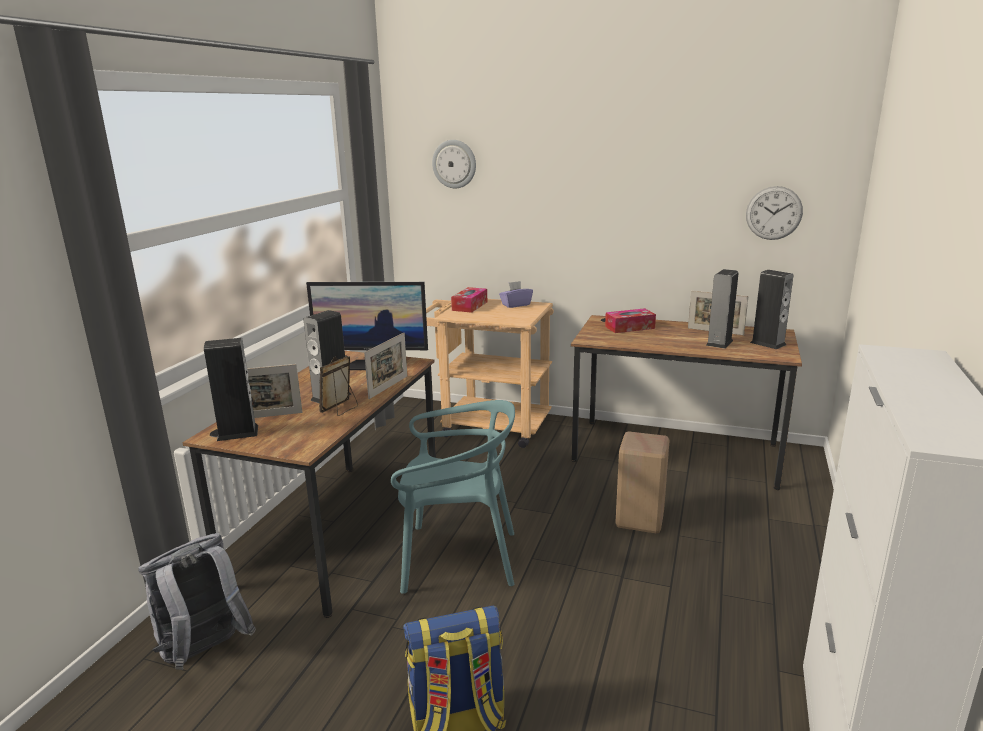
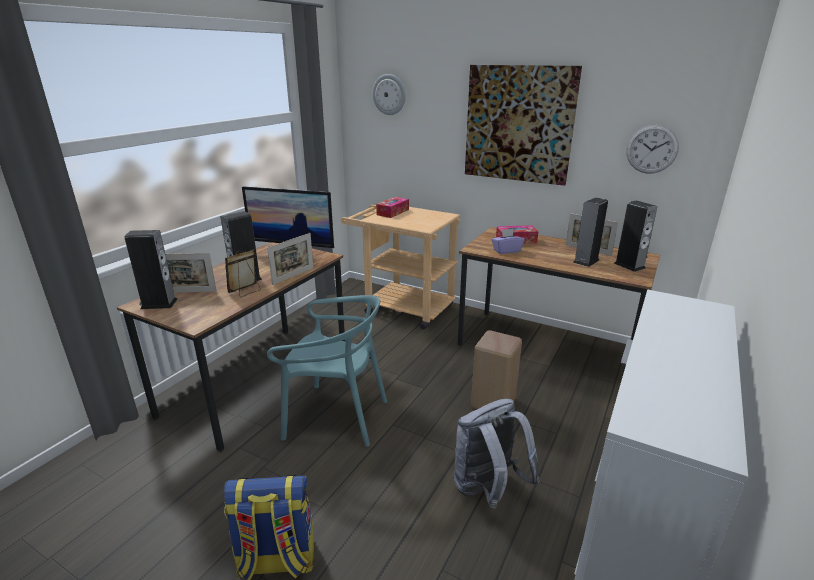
camera: 10 degrees right, 5 degrees up
grey backpack [138,533,256,670] -> grey backpack moved to [454,399,540,508]
purple tissue box [499,281,533,308] -> purple tissue box moved to [492,229,525,254]
none -> picture [465,65,582,186]

